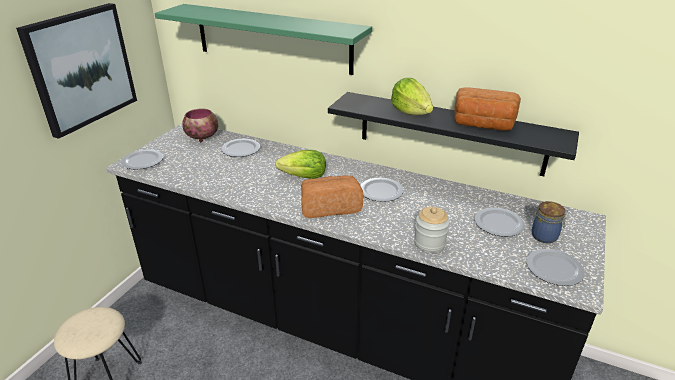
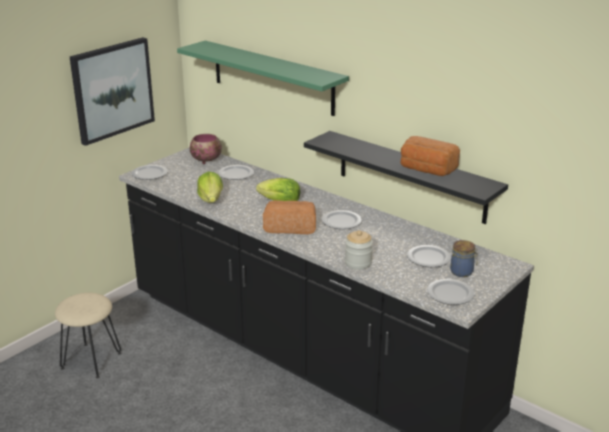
camera: 15 degrees right, 5 degrees down
lettuce [391,78,433,115] -> lettuce moved to [197,172,223,203]

